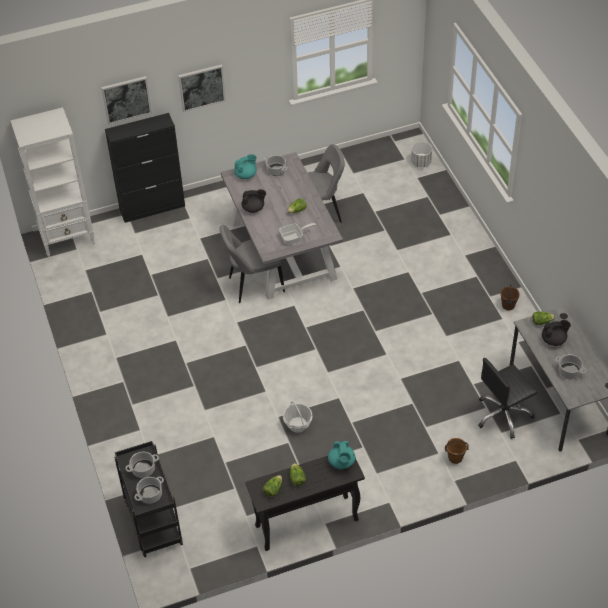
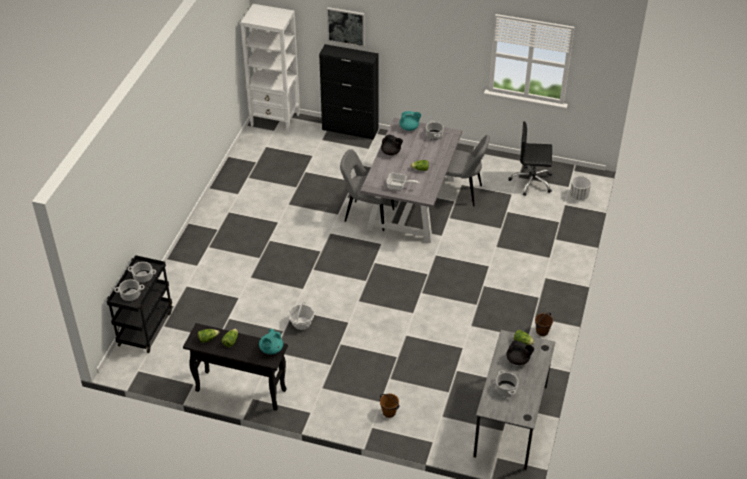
camera: 35 degrees right, 5 degrees down
picture [178,64,226,112] -> none
black office chair [478,358,537,439] -> black office chair moved to [508,121,552,196]

